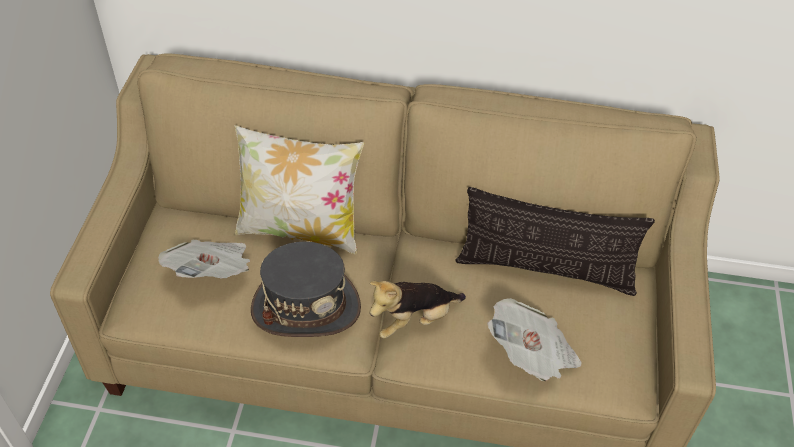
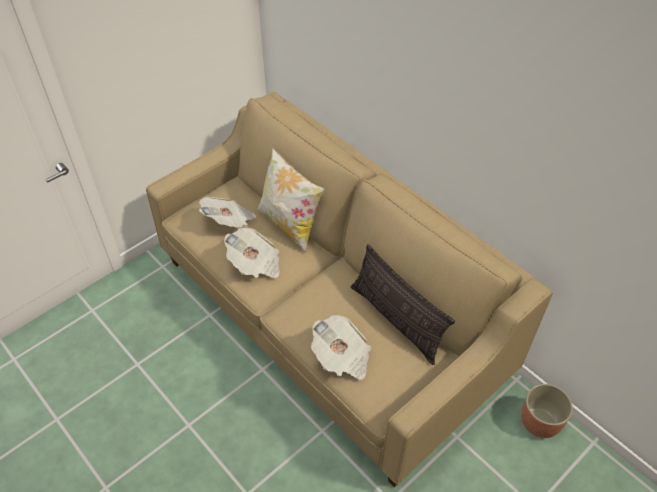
camera: 40 degrees right, 0 degrees up
grey hat [251,241,361,337] -> newspaper [224,228,280,278]
plush toy [369,281,466,339] -> none
none -> planter [521,384,573,438]

